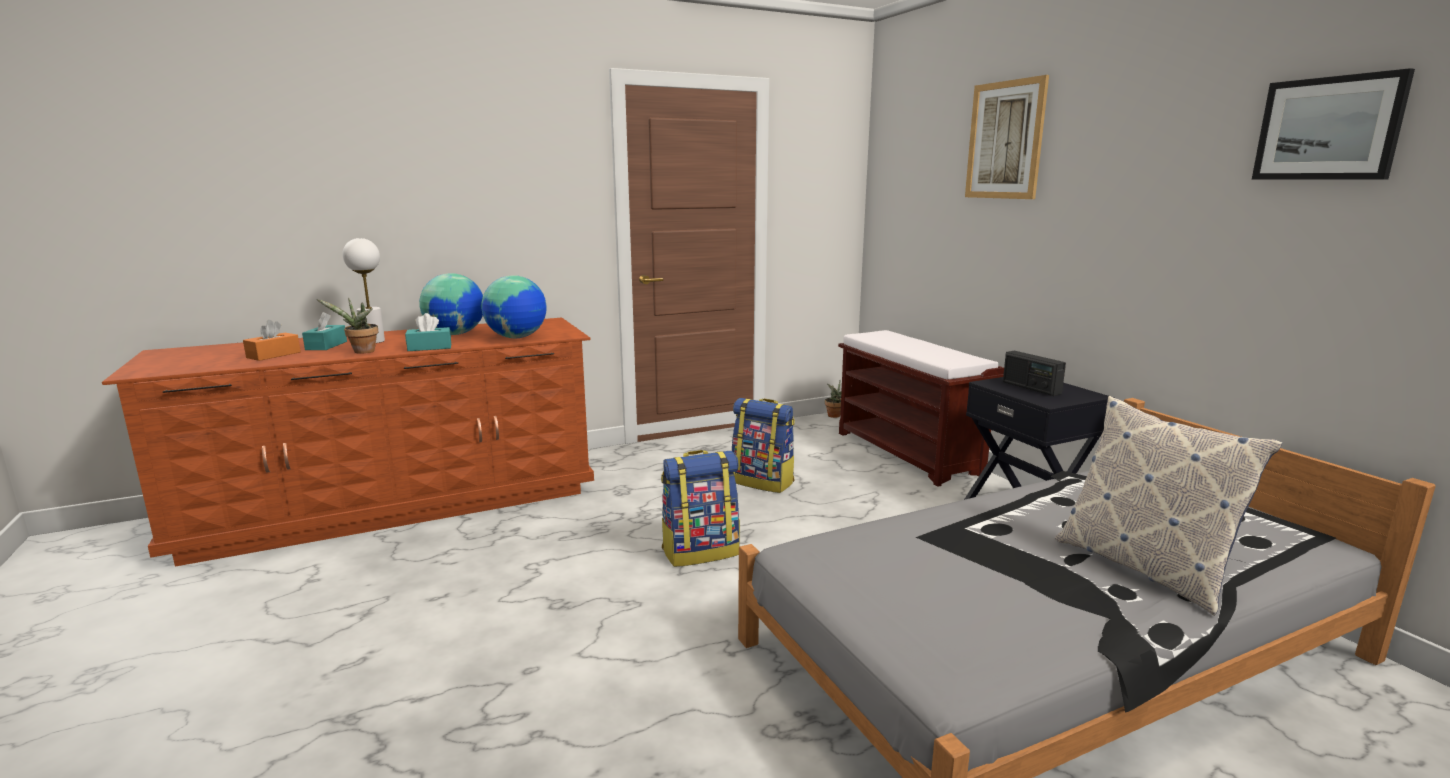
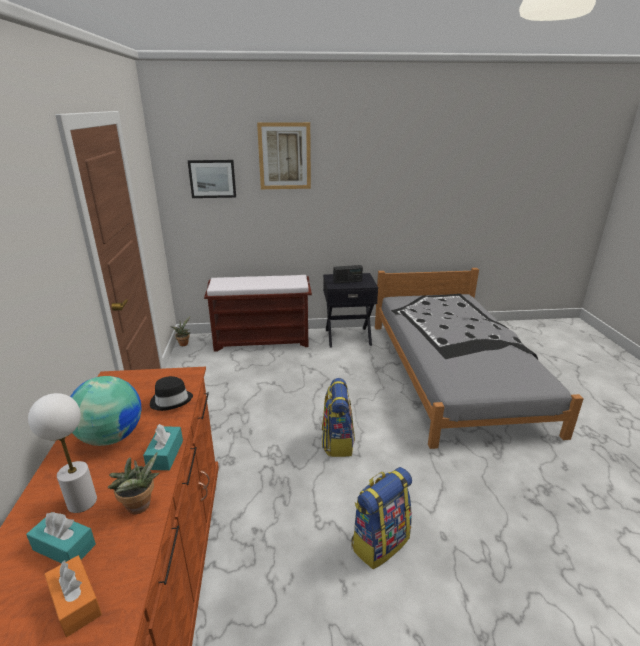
camera: 70 degrees left, 10 degrees up
globe [481,275,547,338] -> black hat [150,376,193,411]
backpack [732,398,795,493] -> backpack moved to [351,467,412,569]
pillow [1055,396,1283,616] -> none
picture [1252,68,1415,180] -> picture moved to [188,160,236,198]

